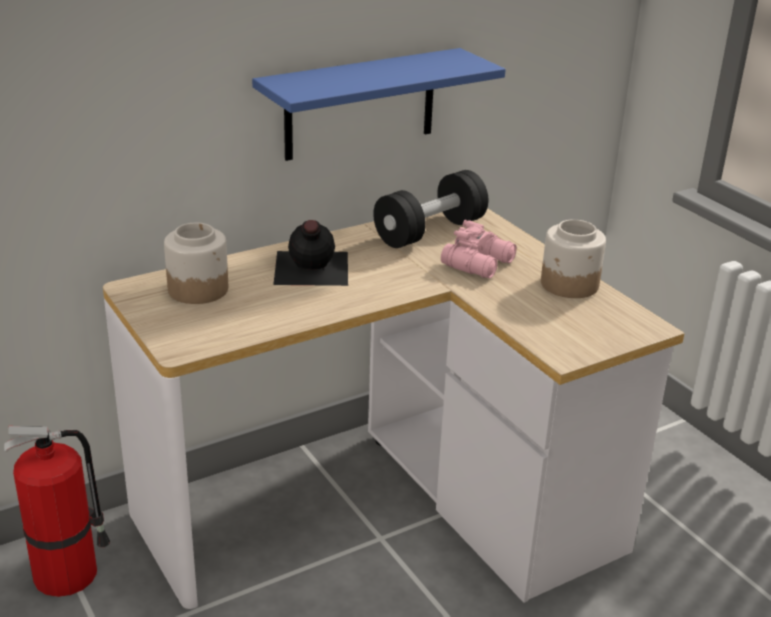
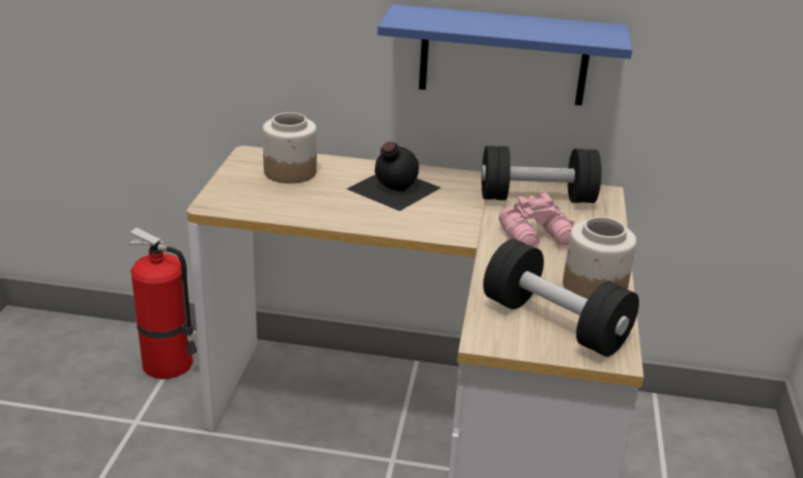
camera: 40 degrees right, 0 degrees up
none -> black dumbbell [483,239,639,357]

